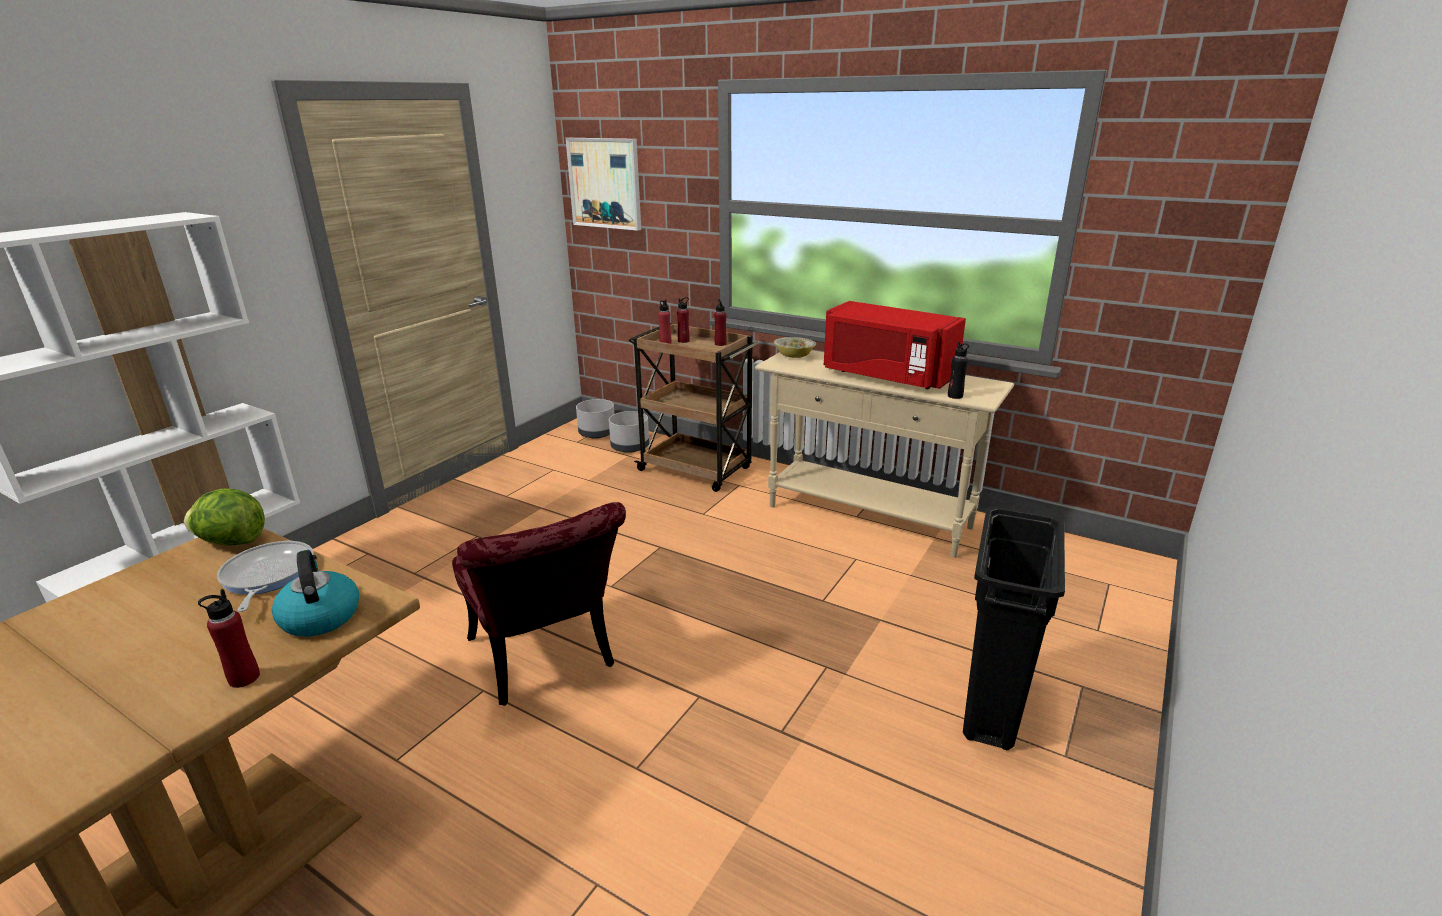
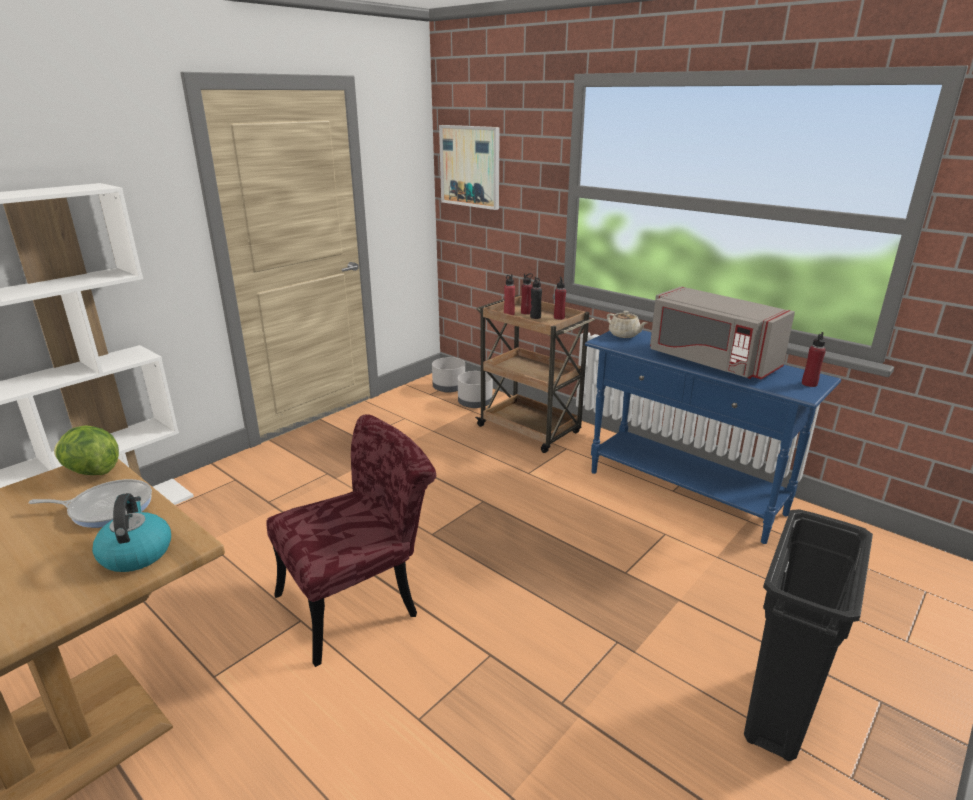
camera: 10 degrees right, 0 degrees up
red bottle [198,589,260,688] -> red bottle moved to [802,332,826,387]
frying pan [217,541,314,612] -> frying pan turned 90 degrees clockwise [28,479,152,528]
red chair [452,502,626,706] -> red chair turned 105 degrees counterclockwise [266,414,436,667]
beige console table [755,350,1014,558] -> blue console table [585,330,841,544]
bowl [774,337,816,358] -> beige teapot [607,311,647,338]
red microwave [824,301,966,389] -> grey microwave [650,286,795,379]
black bottle [948,342,969,399] -> black bottle moved to [530,277,542,319]

